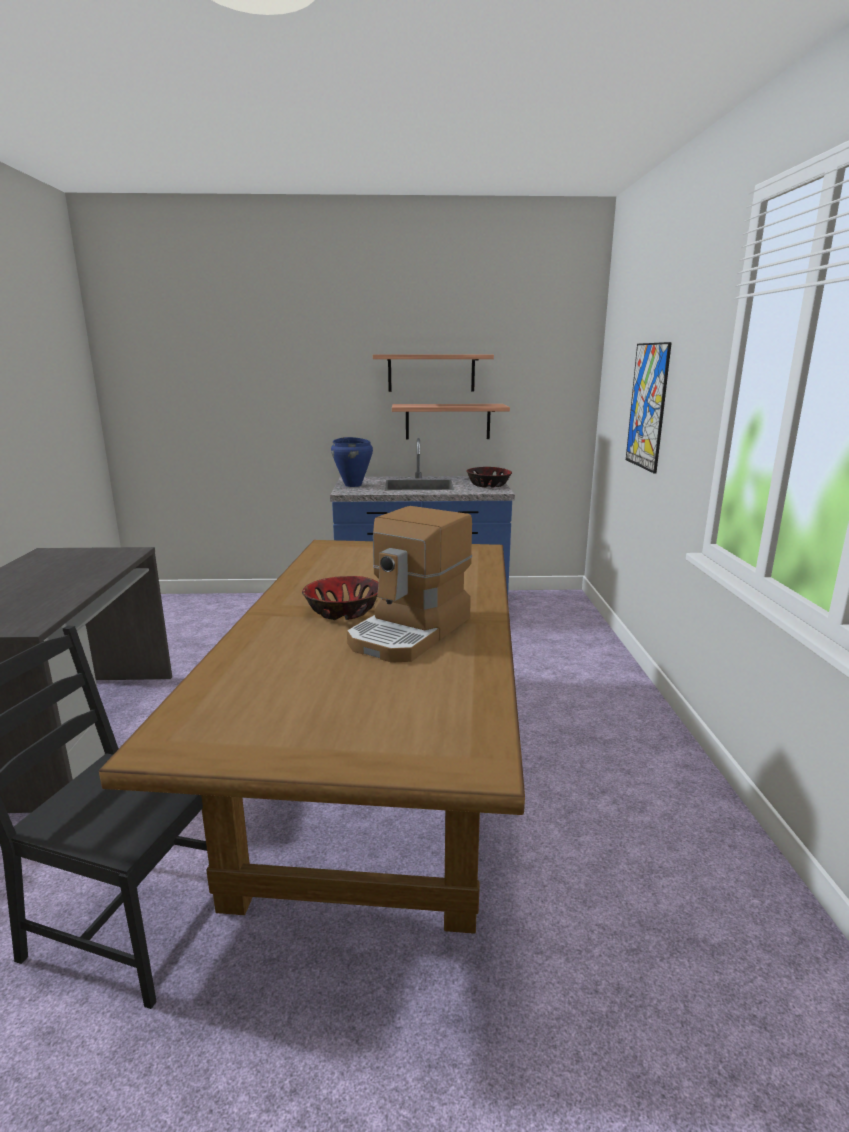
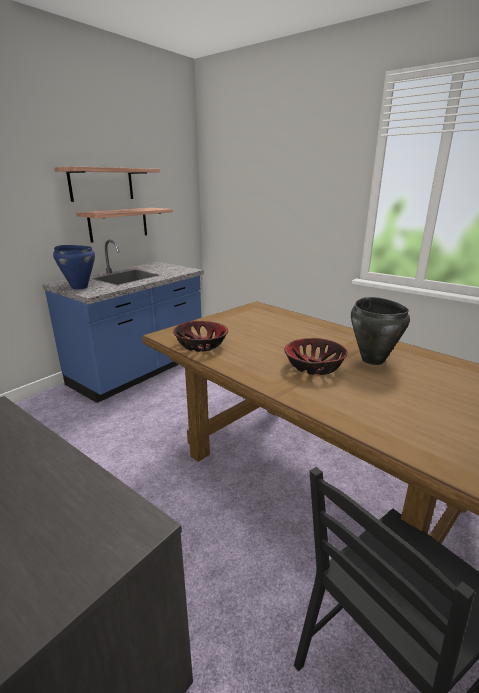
camera: 50 degrees left, 5 degrees up
coffee machine [347,506,472,663] -> black cooking pot [351,297,410,365]
bowl [466,467,512,488] -> bowl moved to [173,321,228,352]
picture [626,342,672,474] -> none

